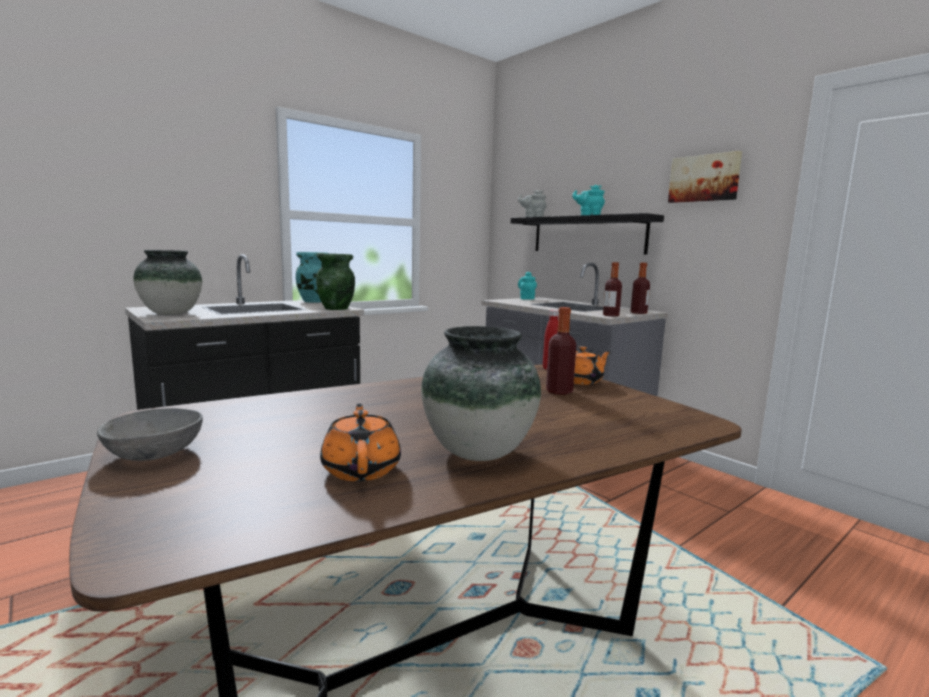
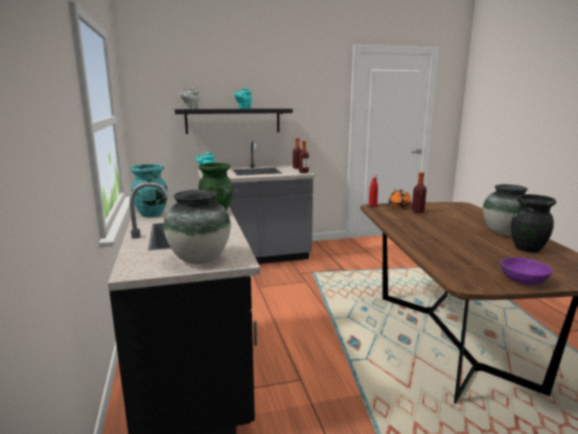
camera: 65 degrees left, 5 degrees up
grey bowl [97,408,203,461] -> purple bowl [501,257,552,285]
orange teapot [320,404,401,481] -> black vase [511,194,556,253]
picture [668,151,742,203] -> none

